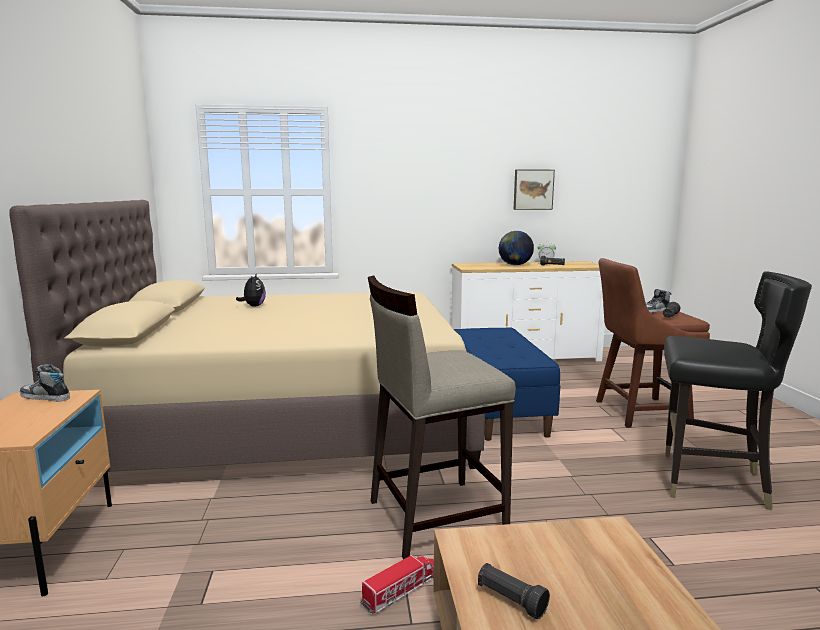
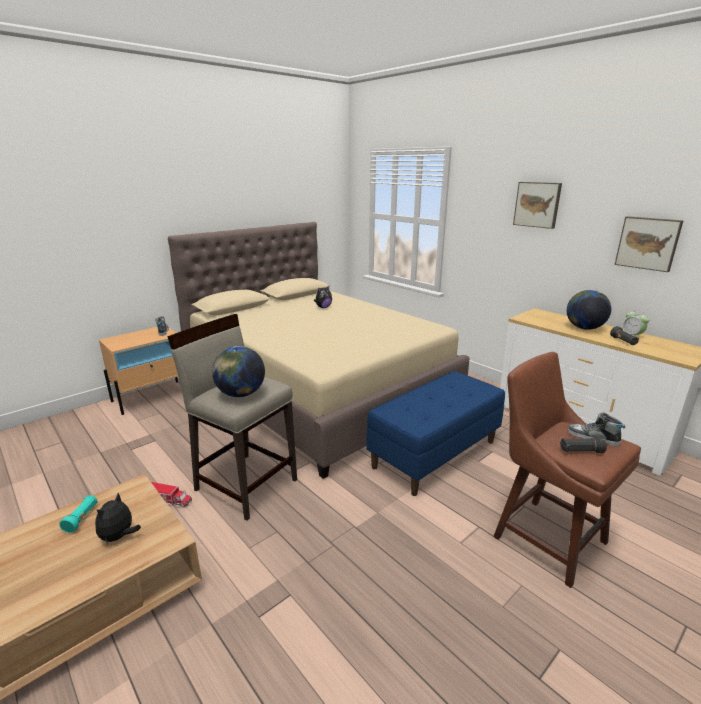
camera: 55 degrees right, 10 degrees up
black flashlight [478,563,550,619] -> turquoise flashlight [59,495,98,533]
black chair [664,271,812,510] -> none
none -> plush toy [95,493,141,545]
none -> globe [212,346,265,397]
none -> picture [513,182,562,229]

